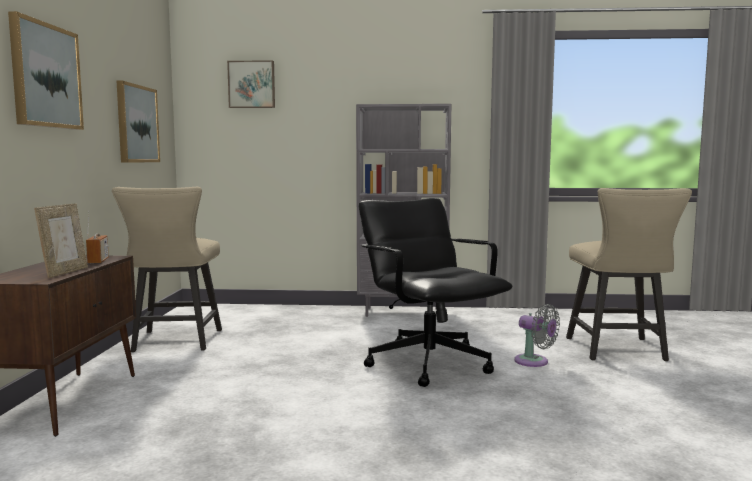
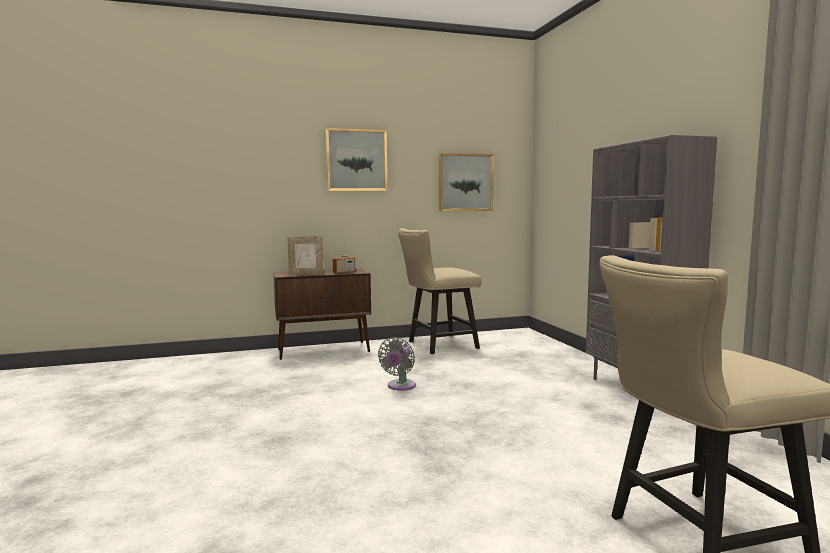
camera: 70 degrees right, 0 degrees up
picture [227,60,275,108] -> none
black office chair [359,198,512,387] -> none
grey fan [514,304,560,367] -> grey fan moved to [378,337,416,391]

